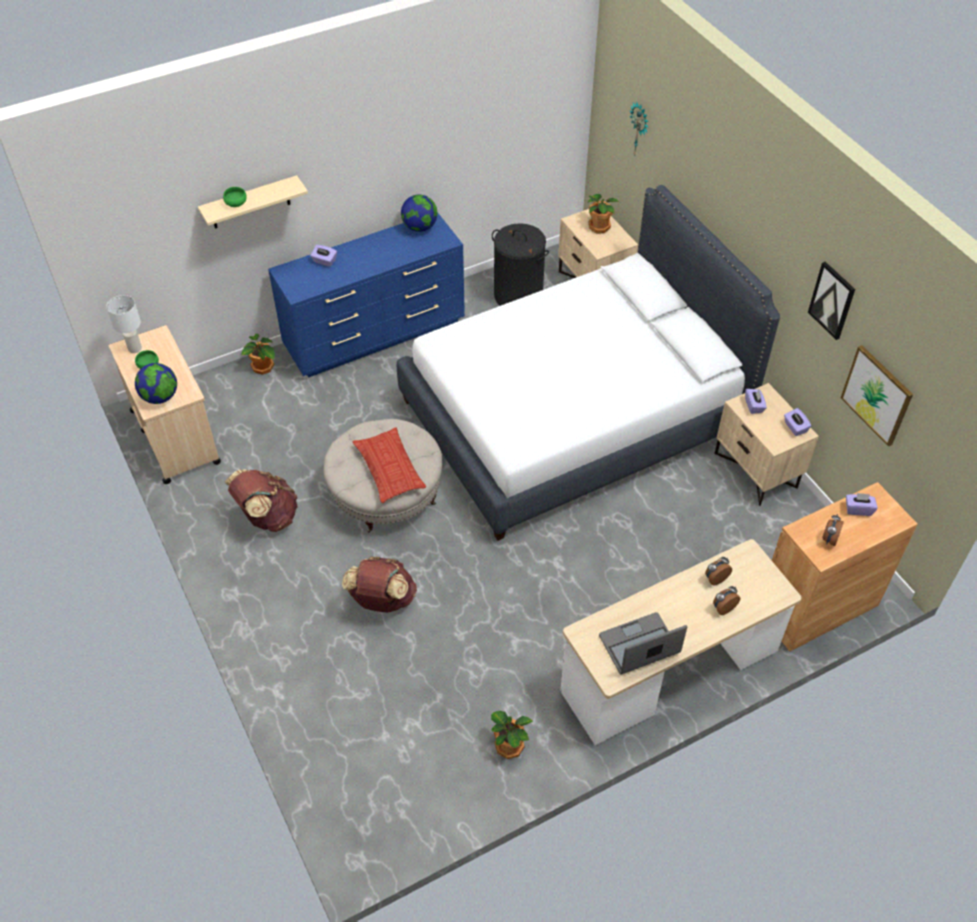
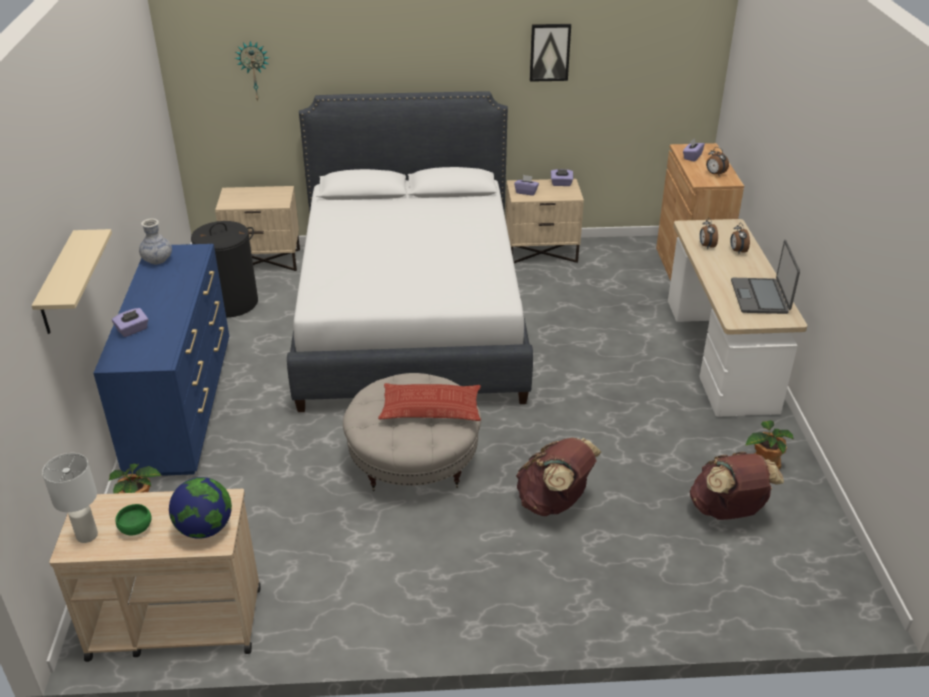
camera: 65 degrees left, 15 degrees down
green bowl [223,187,247,207] -> none
brown backpack [224,469,298,532] -> brown backpack moved to [690,452,784,520]
globe [401,195,437,232] -> vase [139,219,172,264]
potted plant [587,194,619,233] -> none
picture [841,345,913,447] -> none

